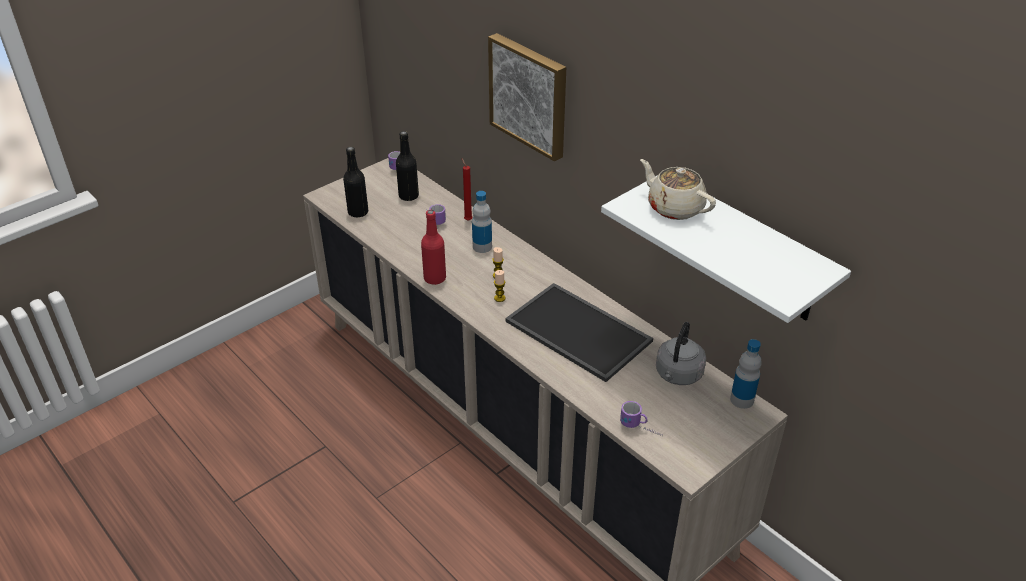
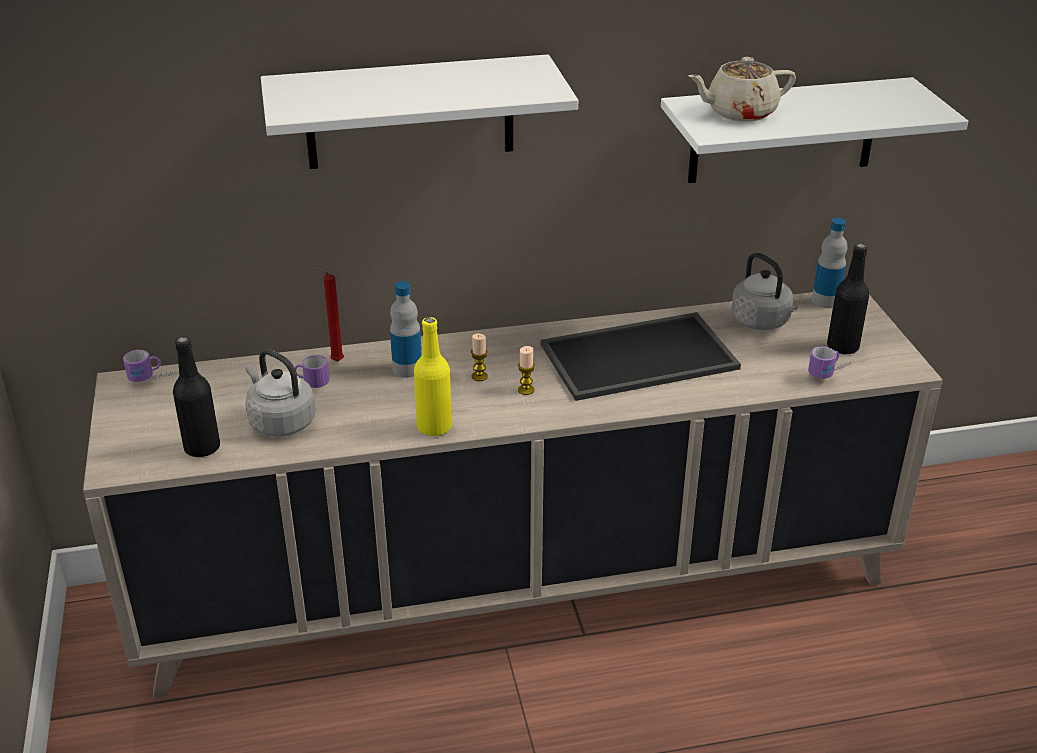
camera: 60 degrees left, 5 degrees down
black bottle [396,131,419,201] -> black bottle moved to [827,243,869,355]
red bottle [421,210,446,284] -> yellow bottle [414,317,452,436]
picture [488,33,566,161] -> white shelf [261,54,578,169]
none -> grey kettle [245,349,315,437]

